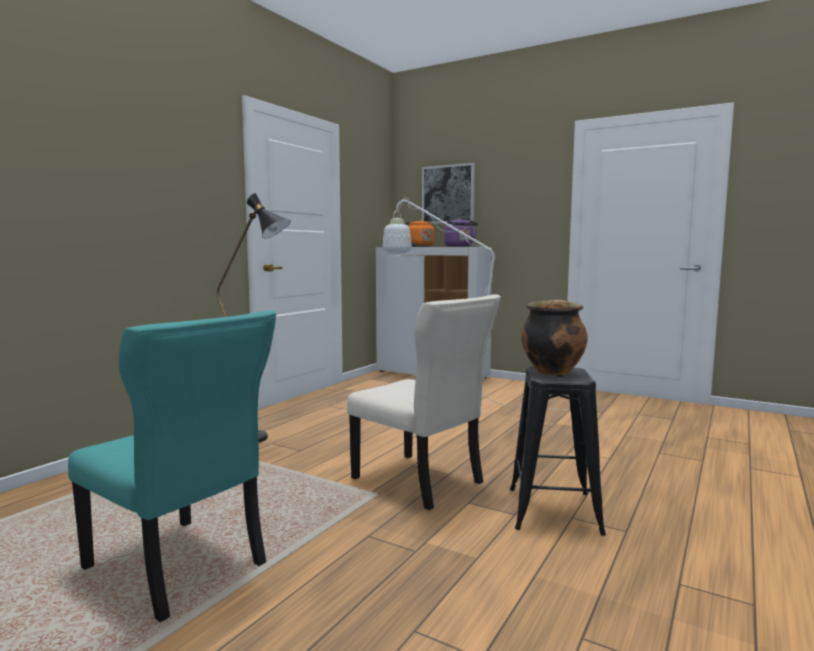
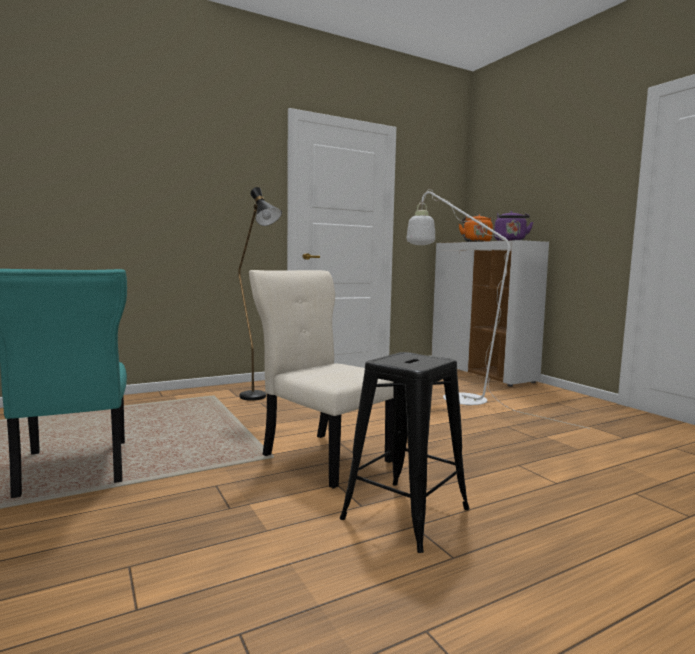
camera: 30 degrees right, 0 degrees up
beige chair [347,294,501,510] -> beige chair turned 150 degrees clockwise [249,270,394,489]
picture [422,163,475,224] -> none
cooking pot [521,300,587,375] -> none

